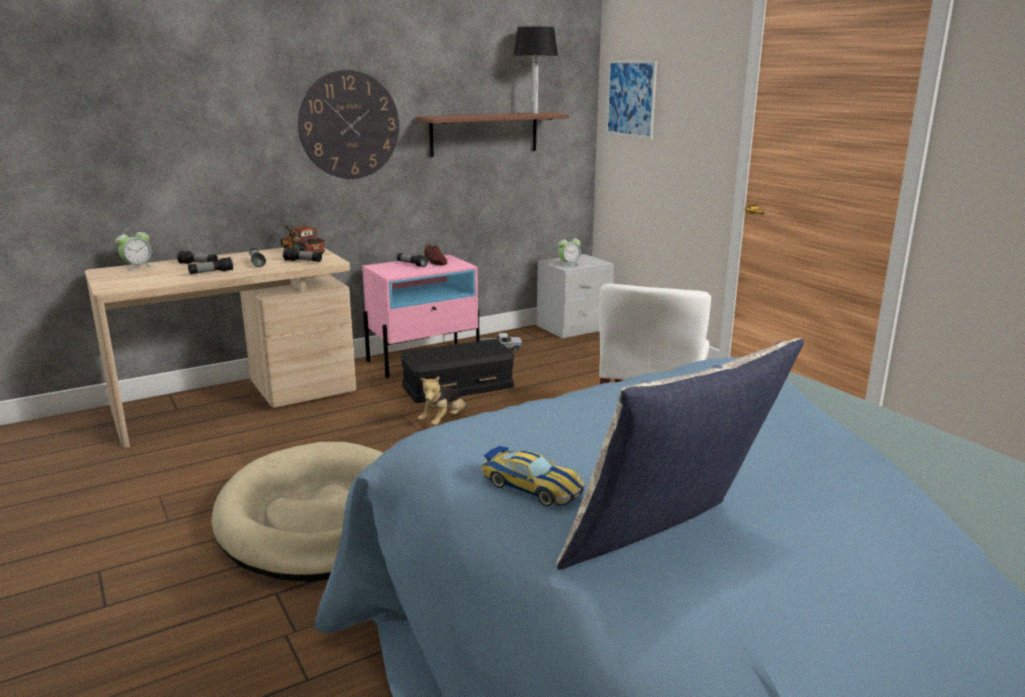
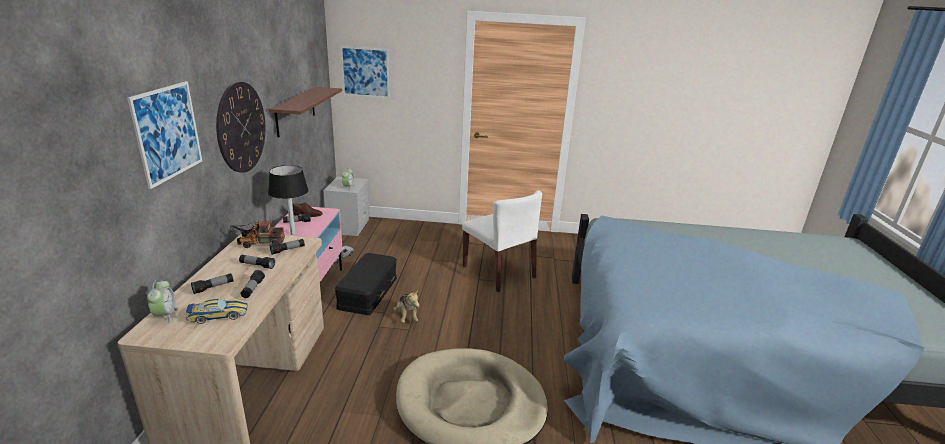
camera: 55 degrees left, 5 degrees up
toy car [481,446,585,506] -> toy car moved to [186,298,248,324]
black table lamp [513,26,558,114] -> black table lamp moved to [268,165,309,235]
pillow [556,338,804,570] -> none
none -> picture [127,81,202,189]

